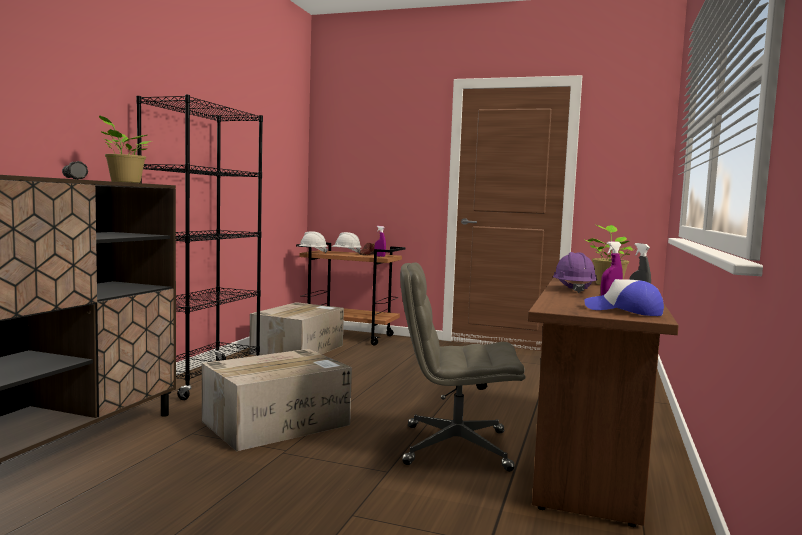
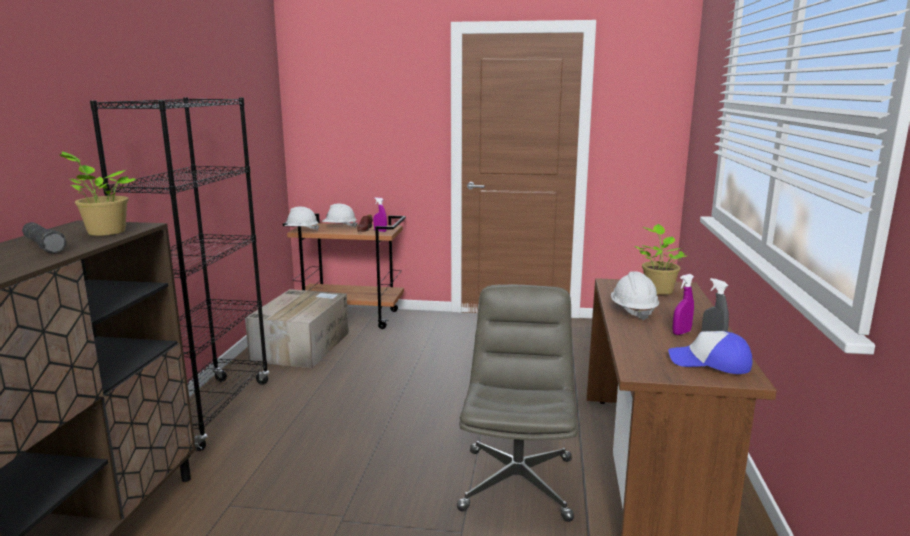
camera: 10 degrees left, 10 degrees up
cardboard box [202,349,352,451] -> none
grey office chair [400,263,525,472] -> grey office chair turned 105 degrees clockwise [457,285,577,522]
purple hard hat [553,252,597,293] -> white hard hat [611,271,659,321]

